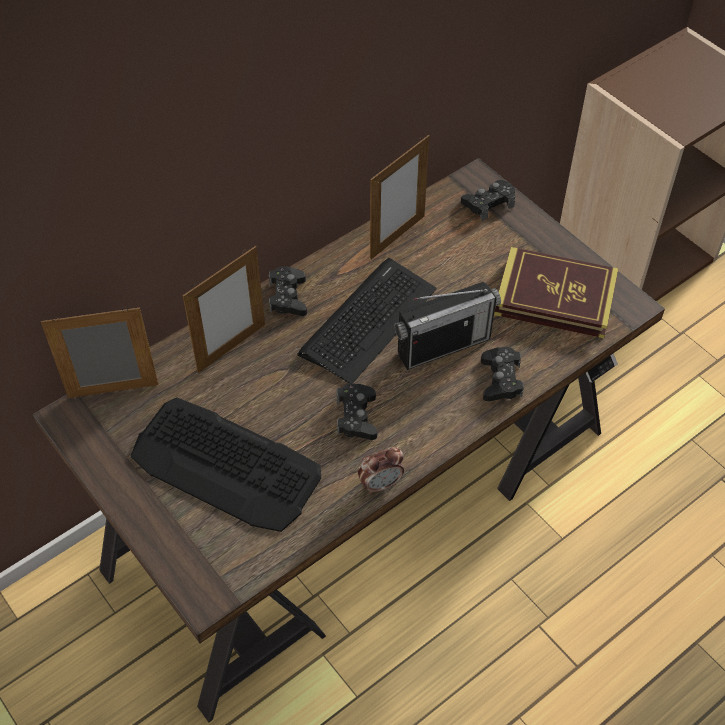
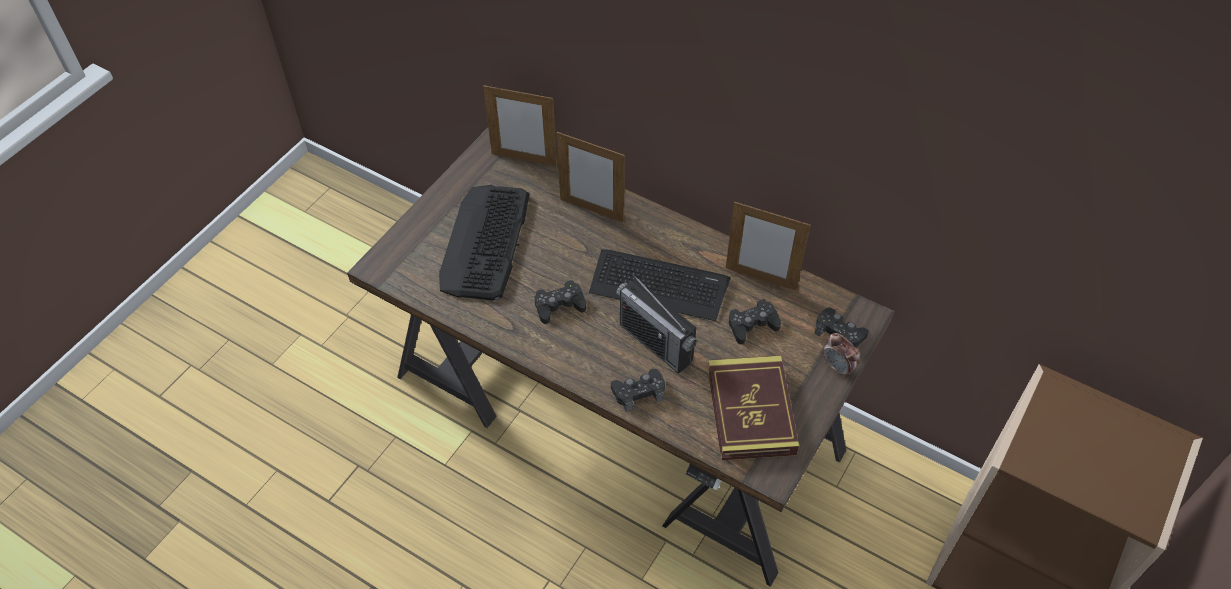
camera: 70 degrees right, 0 degrees up
picture frame [41,308,159,398] -> picture frame turned 135 degrees clockwise [483,84,557,167]
black game controller [269,267,307,316] -> black game controller moved to [729,299,781,344]
alarm clock [358,447,404,494] -> alarm clock moved to [822,333,860,377]

